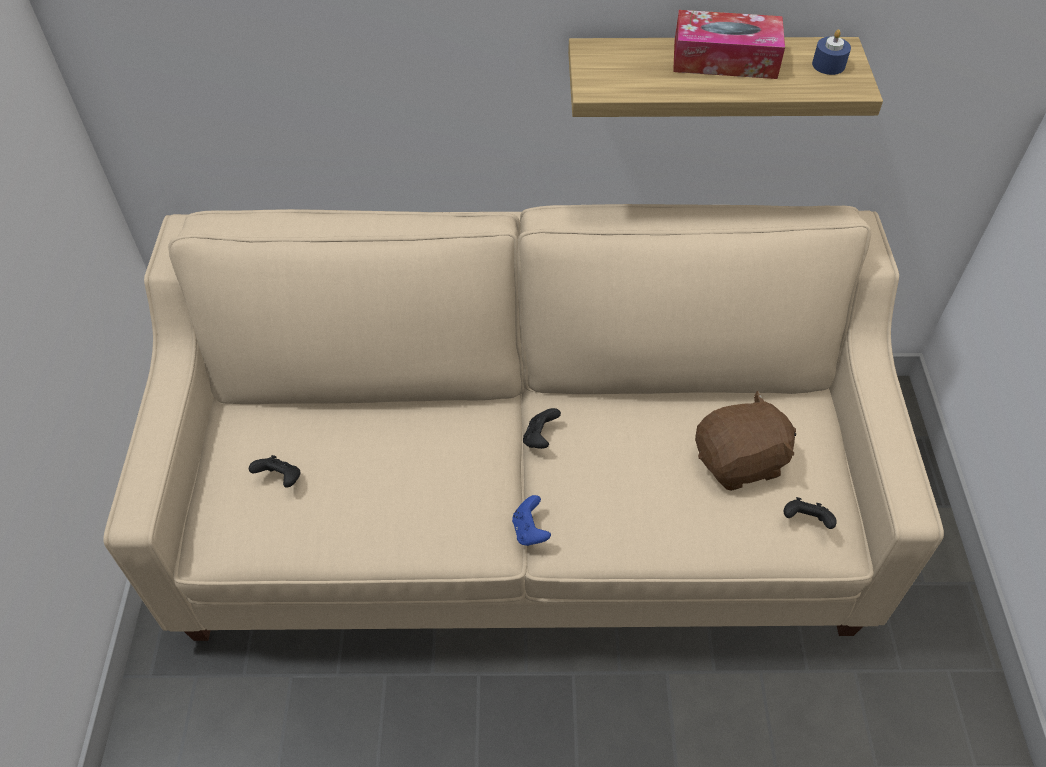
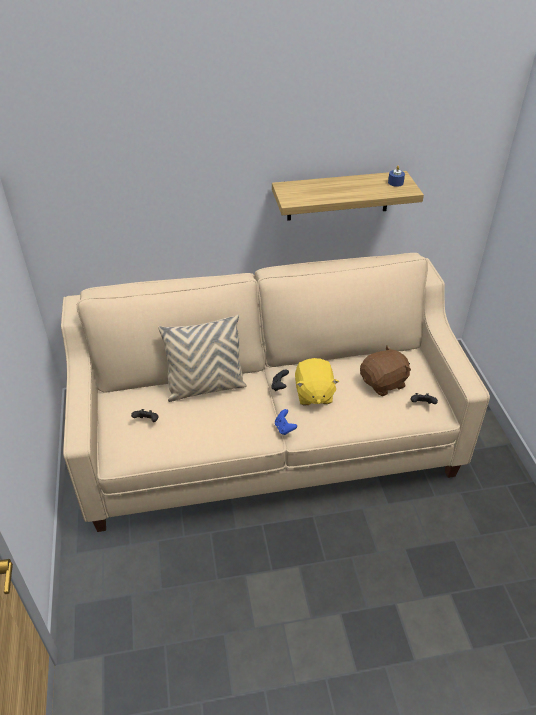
camera: 10 degrees left, 10 degrees down
tissue box [673,10,785,79] -> none
none -> beige pillow [158,315,247,402]
none -> yellow plush toy [295,358,339,405]

